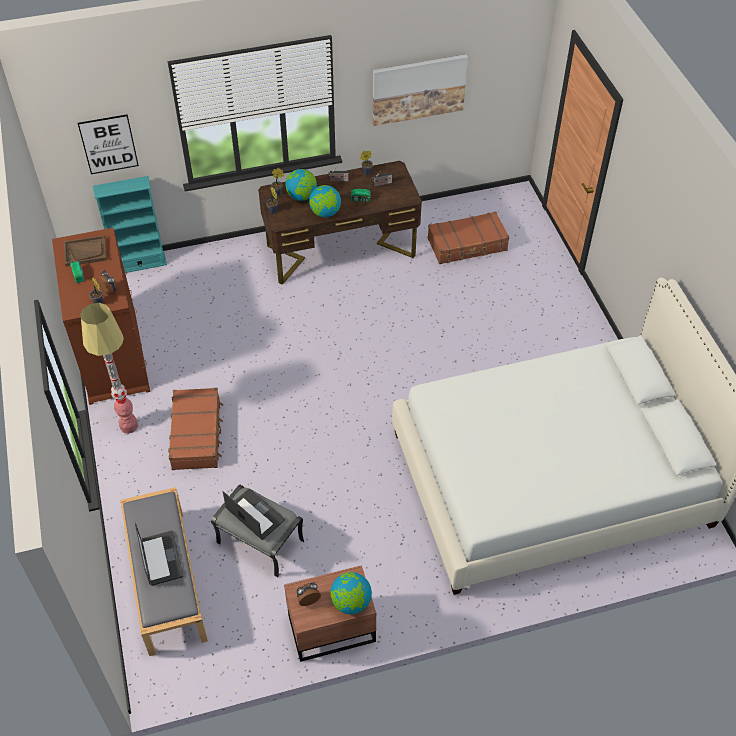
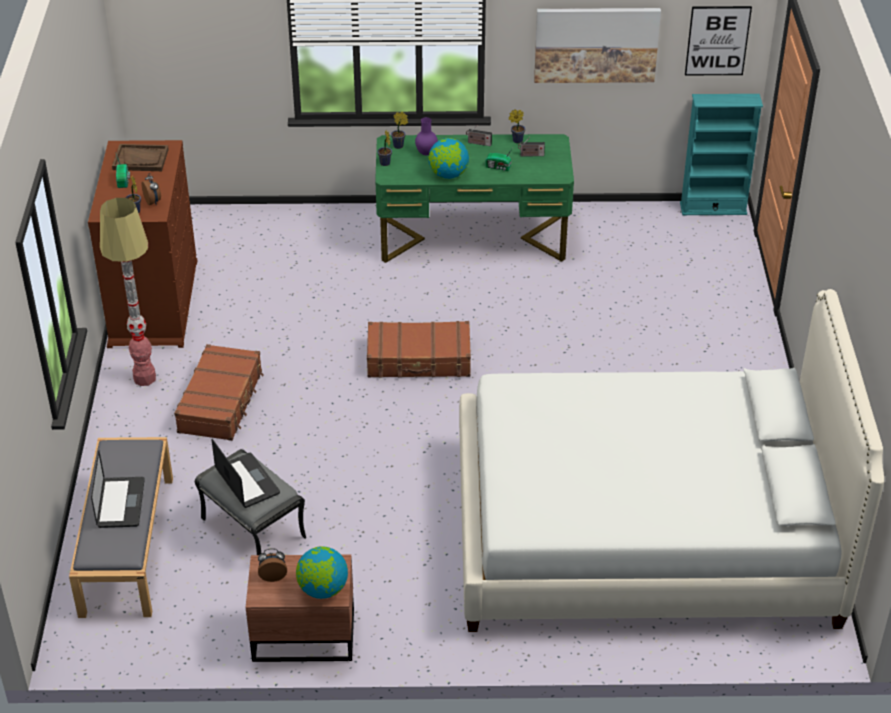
camera: 15 degrees right, 10 degrees down
picture [78,114,139,174] -> picture moved to [685,6,752,75]
turquoise bookcase [93,176,167,273] -> turquoise bookcase moved to [680,94,763,215]
brown desk [258,161,422,285] -> green desk [375,134,574,263]
globe [285,169,317,201] -> purple vase [415,117,438,155]
brown suitcase [427,211,509,264] -> brown suitcase moved to [367,321,471,378]

